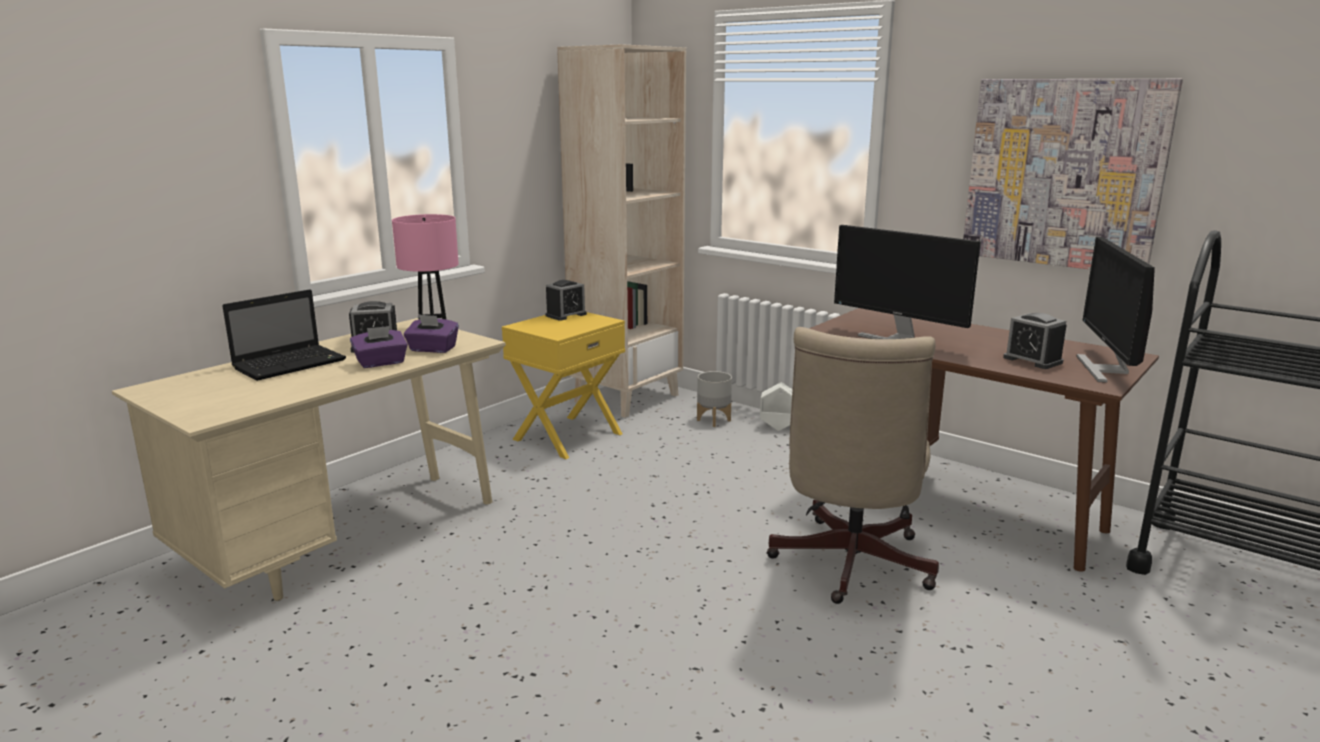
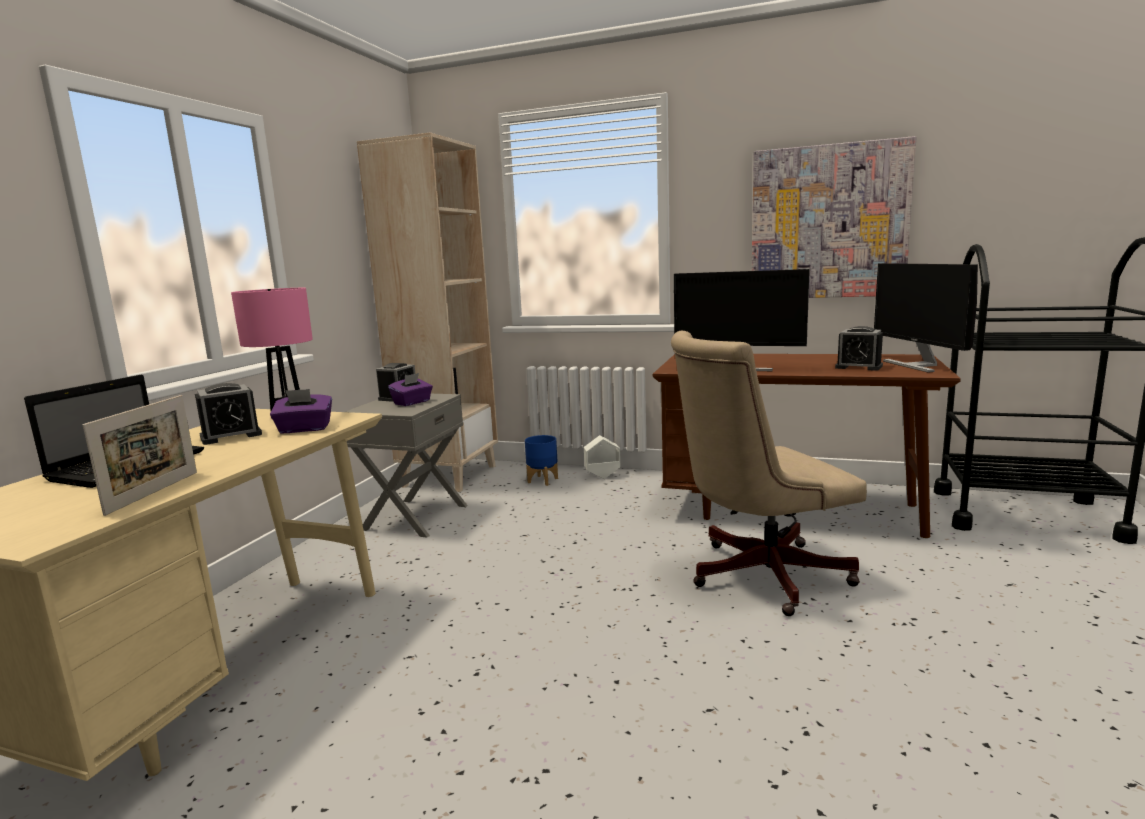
camera: 20 degrees left, 5 degrees down
purple tissue box [350,326,408,368] -> purple tissue box moved to [388,373,433,406]
yellow nightstand [502,312,625,459] -> grey nightstand [345,394,468,538]
grey planter [697,371,732,427] -> blue planter [525,435,558,486]
beige office chair [767,327,939,604] -> beige office chair turned 75 degrees clockwise [671,331,867,616]
none -> picture frame [83,395,197,516]

